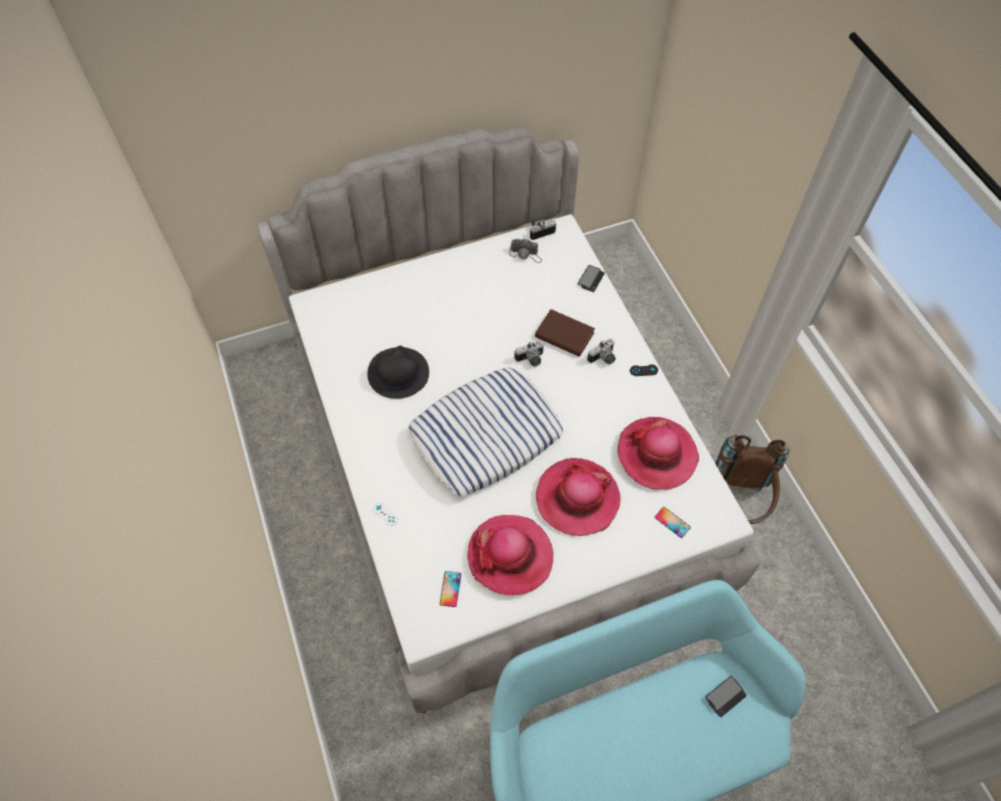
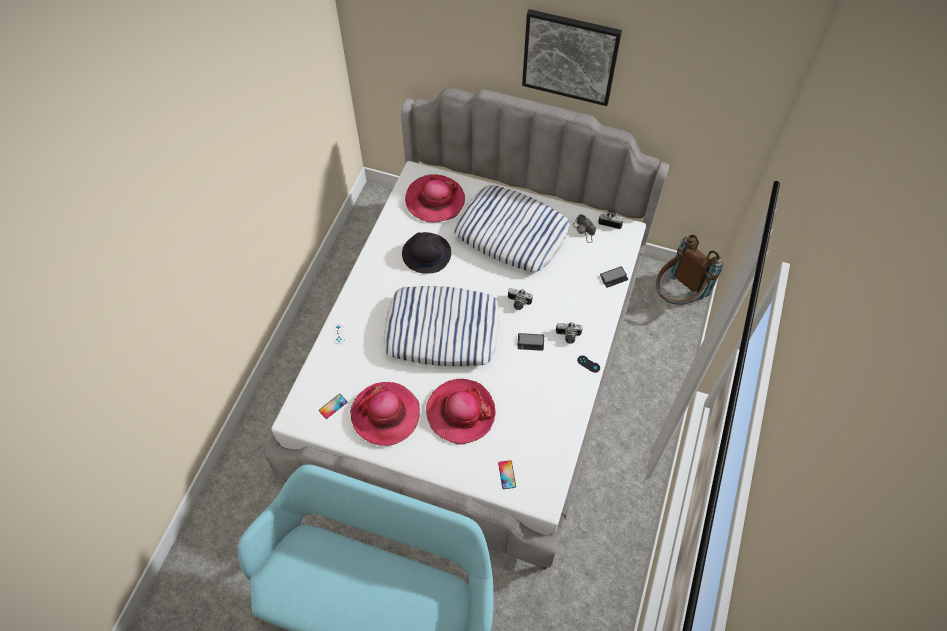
camera: 40 degrees right, 0 degrees up
brown book [535,309,595,357] -> none
hat [618,417,699,490] -> hat moved to [405,174,465,222]
phone [705,676,746,717] -> phone moved to [517,333,544,351]
brown backpack [715,435,789,524] -> brown backpack moved to [656,235,723,305]
none -> pillow [454,185,570,272]
none -> picture [522,9,622,106]

